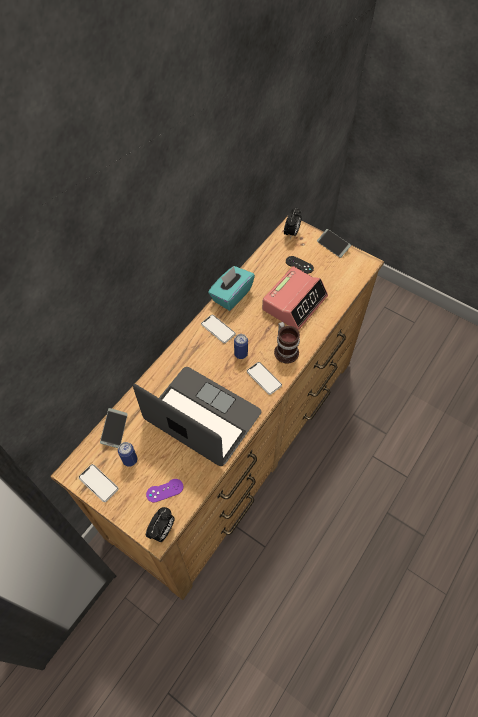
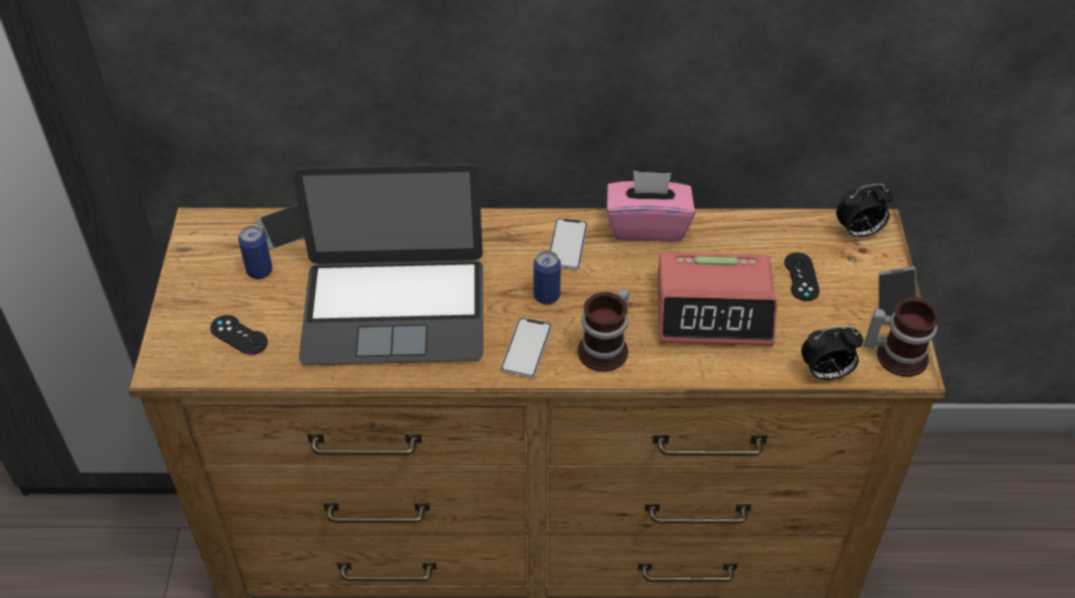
camera: 55 degrees right, 10 degrees down
phone [79,464,118,502] -> none
laptop [133,367,261,466] -> laptop turned 90 degrees clockwise [293,164,484,365]
purple game controller [146,479,183,503] -> black game controller [210,315,268,355]
alarm clock [146,507,175,542] -> alarm clock moved to [801,326,863,380]
turquoise tissue box [208,266,255,311] -> pink tissue box [607,170,695,242]
none -> mug [864,297,940,377]

